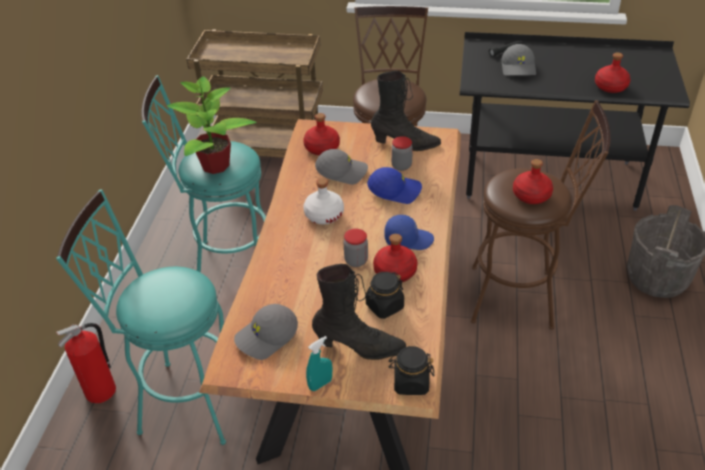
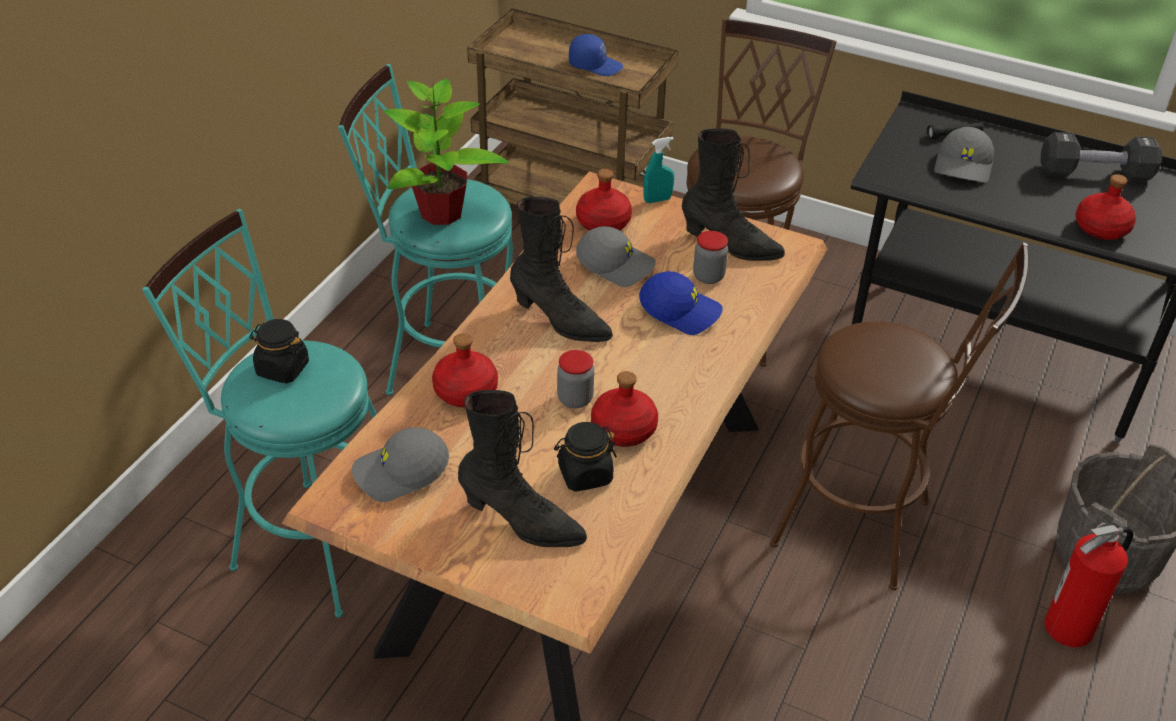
camera: 15 degrees right, 0 degrees up
fire extinguisher [56,323,116,403] -> fire extinguisher moved to [1044,523,1133,647]
white bottle [303,178,344,224] -> black boot [510,197,613,342]
turquoise spray bottle [306,336,332,391] -> turquoise spray bottle moved to [643,137,674,203]
blue cap [384,215,434,250] -> blue cap moved to [569,34,623,76]
black jar [389,346,434,395] -> black jar moved to [249,319,309,383]
red bottle [513,159,553,204] -> red bottle moved to [432,333,498,407]
none -> black dumbbell [1041,132,1162,181]

